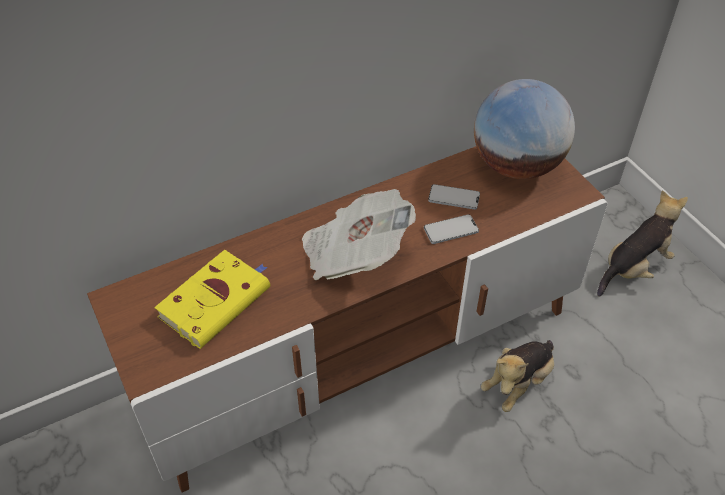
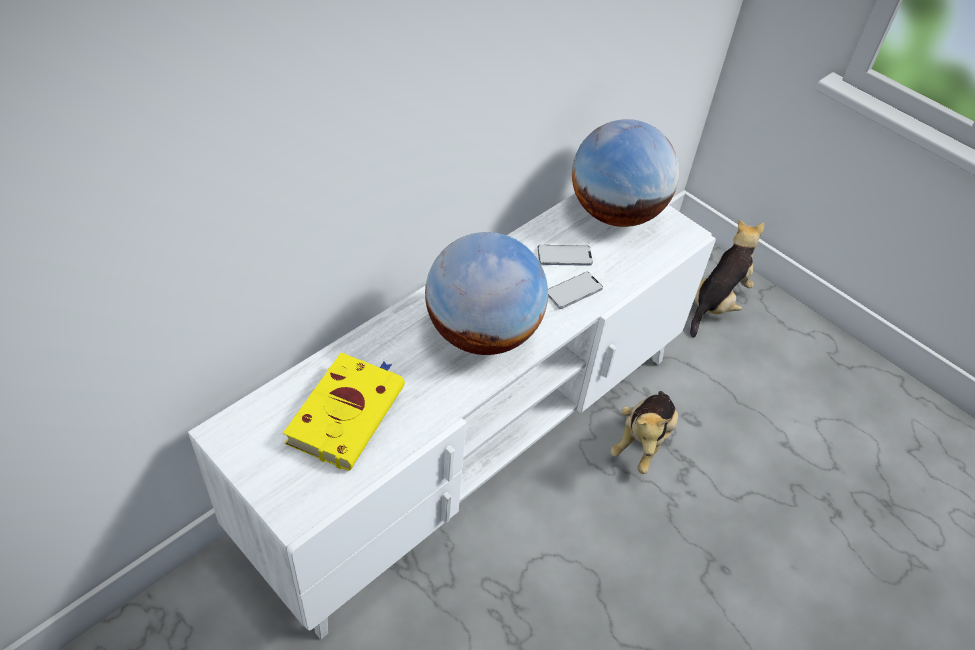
camera: 20 degrees left, 0 degrees up
brown tv stand [87,146,608,492] -> white tv stand [188,193,716,640]
newspaper [302,189,416,280] -> globe [425,232,548,355]

